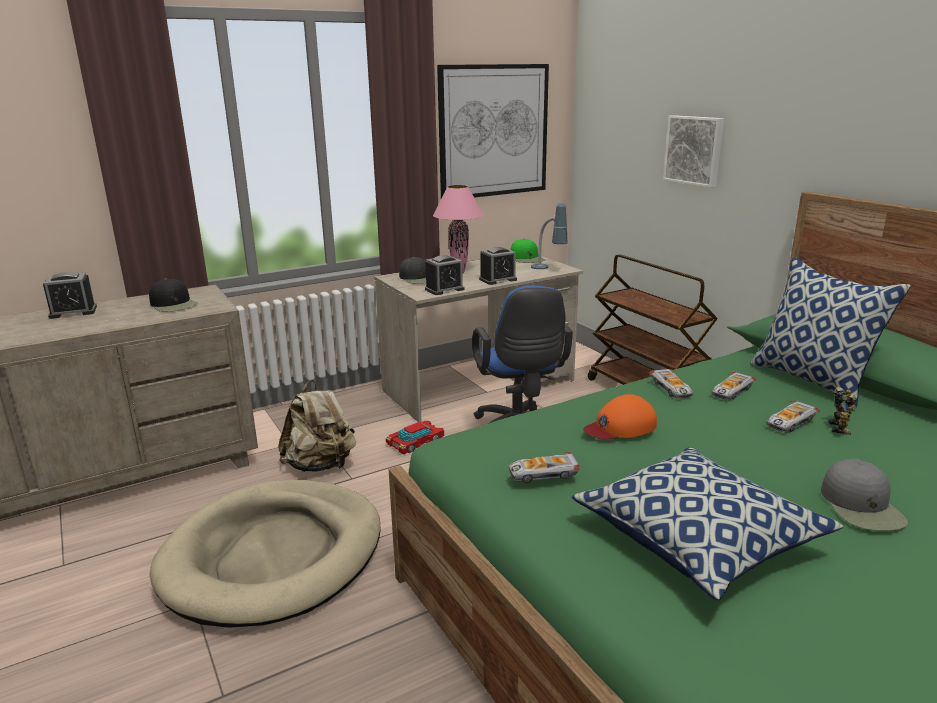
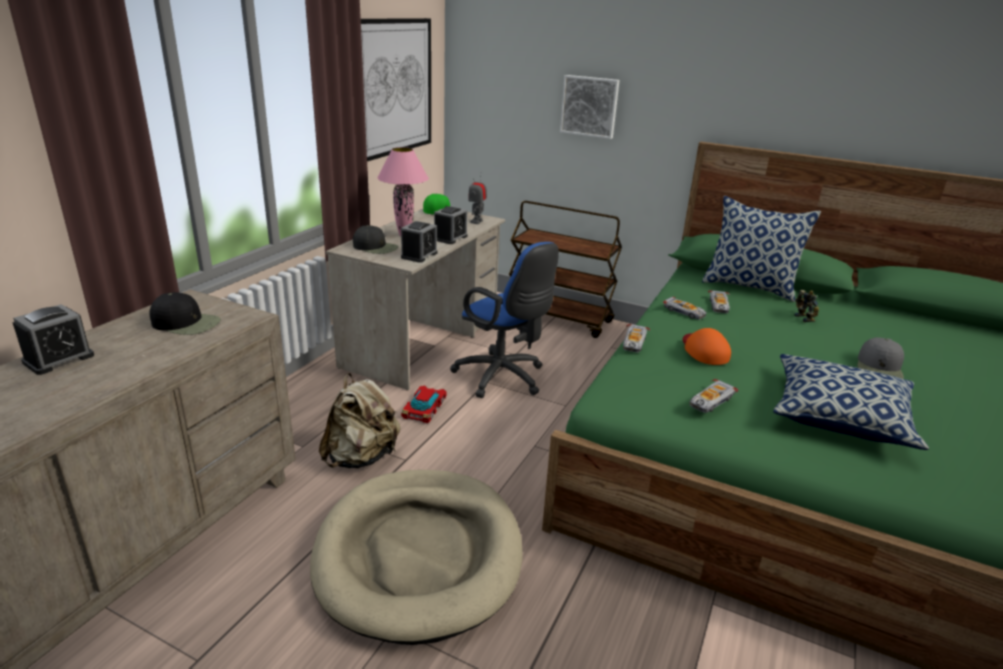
camera: 35 degrees left, 5 degrees up
table lamp [531,203,568,269] -> toy robot [469,172,487,224]
orange cap [583,394,657,439] -> orange cap turned 135 degrees clockwise [682,328,731,365]
toy car [766,400,820,433] -> toy car moved to [623,324,650,352]
grey cap [821,459,908,531] -> grey cap turned 60 degrees clockwise [857,337,904,379]

